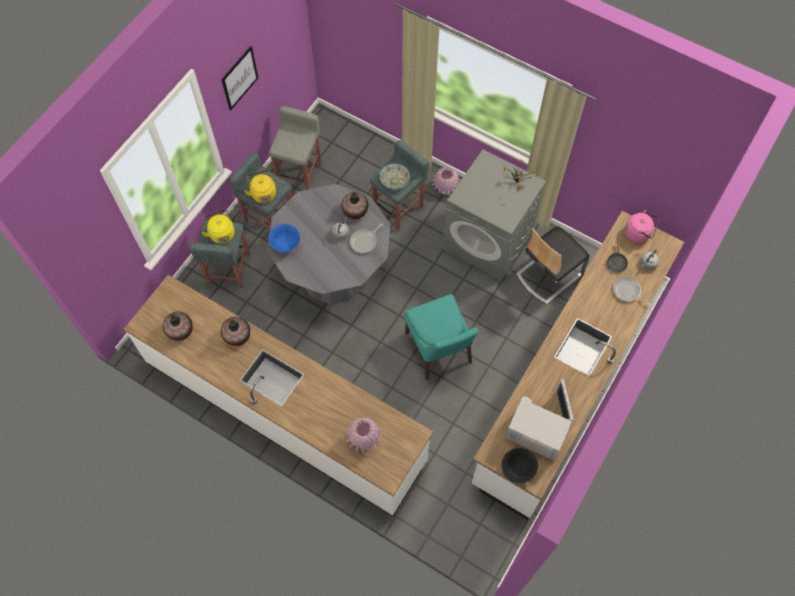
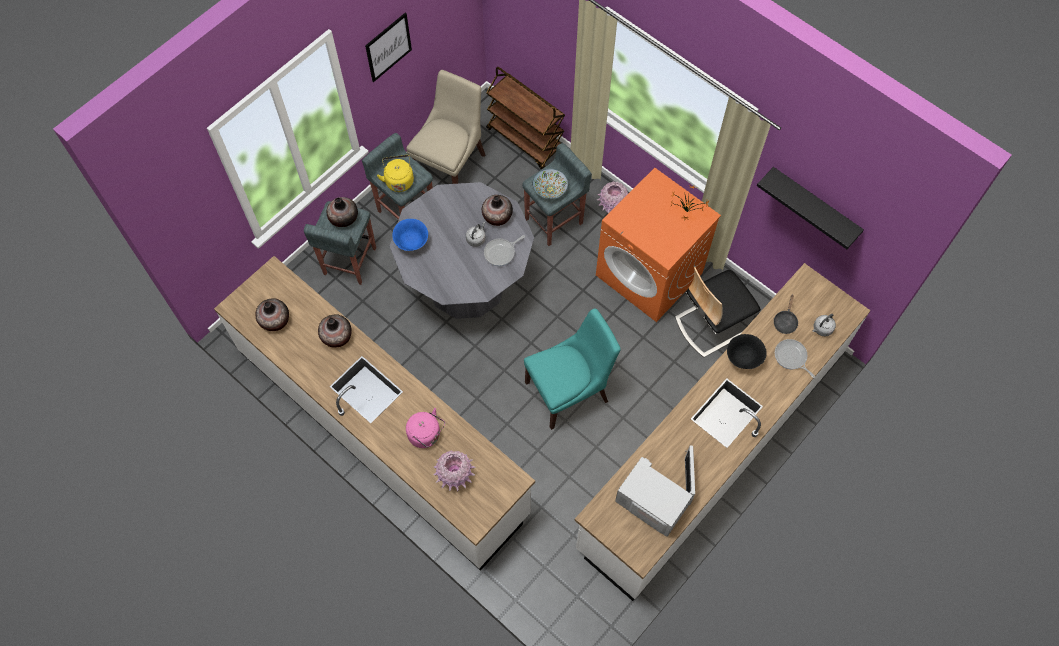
camera: 10 degrees right, 0 degrees up
yellow kettle [202,209,234,244] -> vase [327,197,358,227]
grey stool [269,106,321,190] -> beige chair [406,70,485,184]
turquoise chair [404,294,478,380] -> turquoise chair turned 105 degrees counterclockwise [524,309,621,430]
grey washing machine [443,149,546,280] -> orange washing machine [596,168,721,322]
black bowl [501,448,538,483] -> black bowl moved to [727,334,767,369]
pink kettle [625,209,659,243] -> pink kettle moved to [406,408,445,448]
none -> brown cart [486,67,565,169]
none -> black shelf [757,167,864,249]

